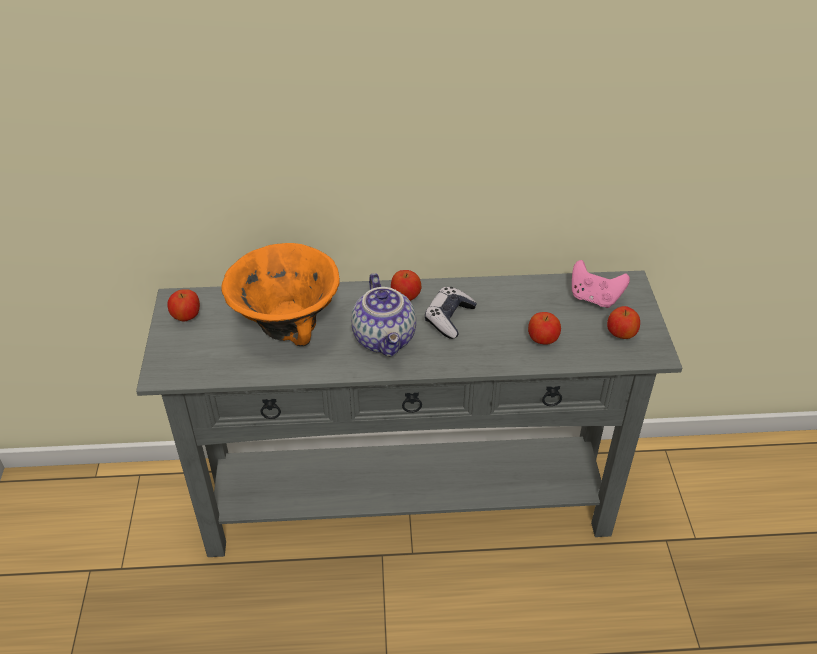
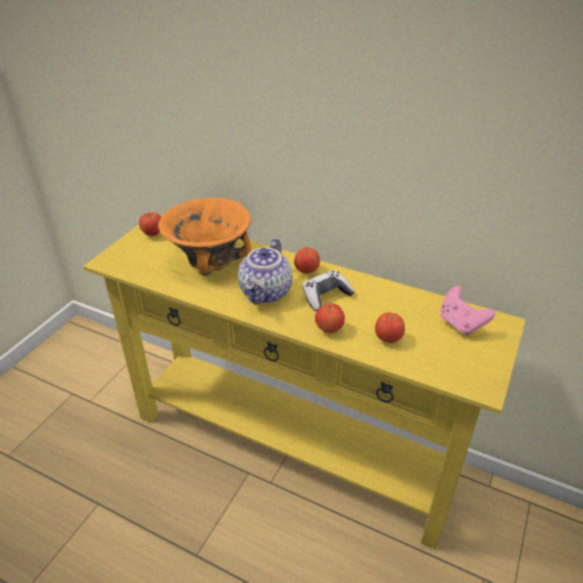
camera: 30 degrees right, 5 degrees down
grey console table [136,271,682,557] -> yellow console table [83,215,526,550]
apple [607,306,640,339] -> apple moved to [315,304,345,333]

